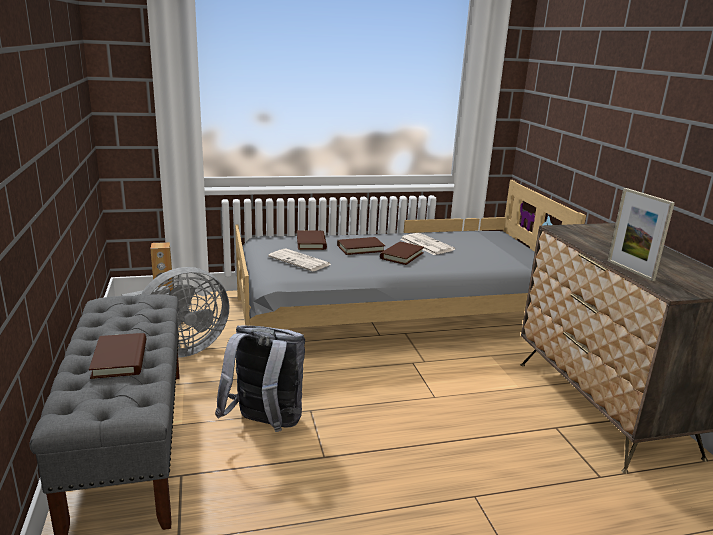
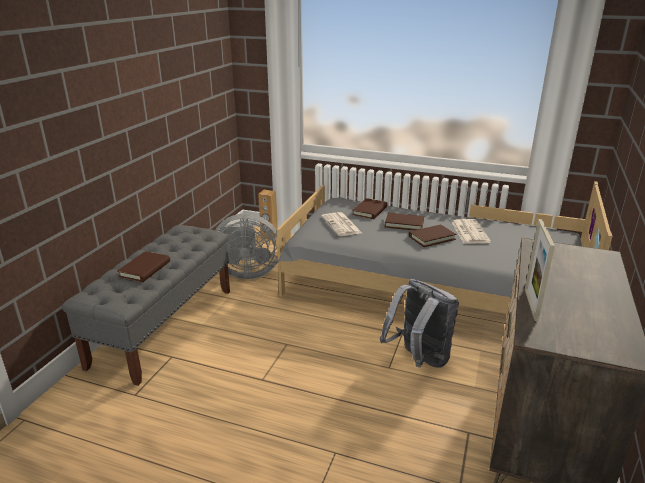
camera: 35 degrees right, 5 degrees up
grey backpack [215,325,305,432] -> grey backpack moved to [380,279,459,368]

